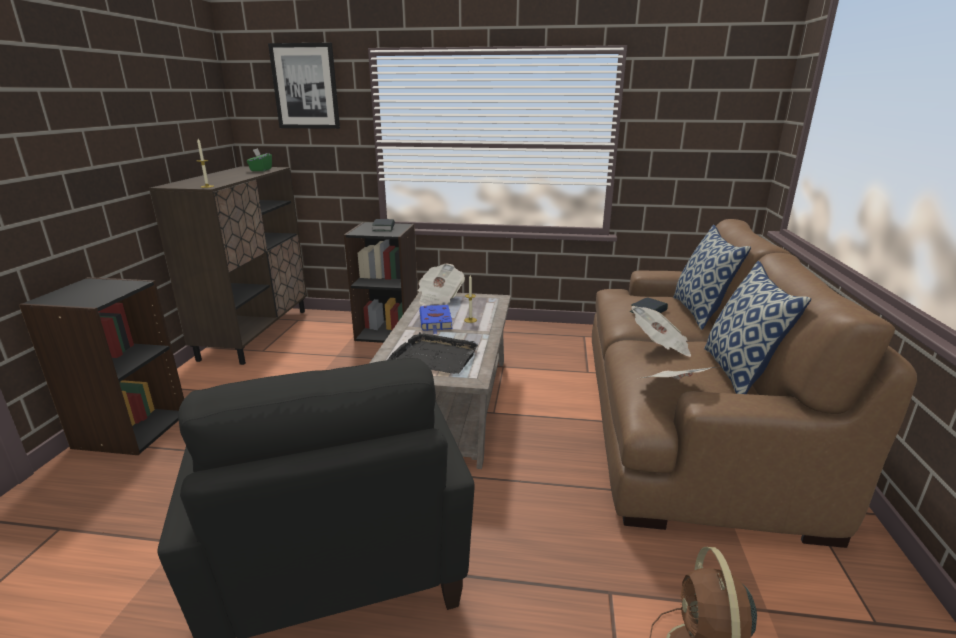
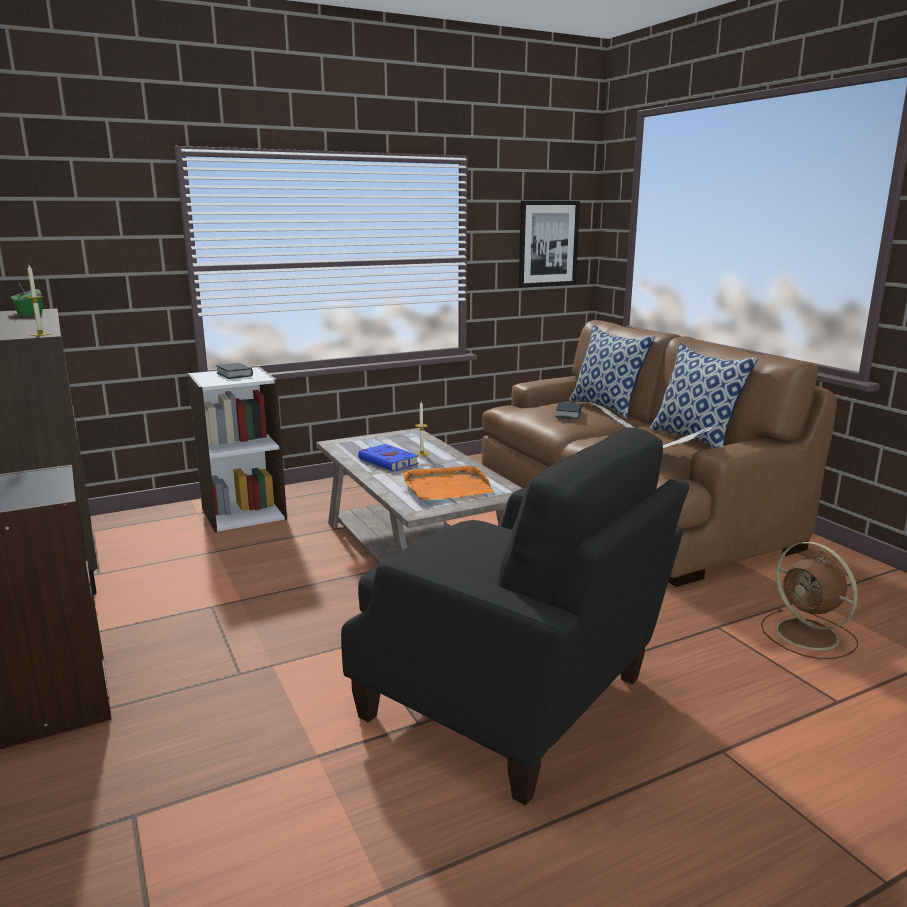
camera: 35 degrees left, 5 degrees down
picture [268,43,340,129] -> picture moved to [519,201,580,287]
black bookcase [344,222,418,343] -> white bookcase [187,367,287,532]
black tray [388,332,478,374] -> orange tray [402,465,495,500]
newspaper [418,264,465,305] -> none

